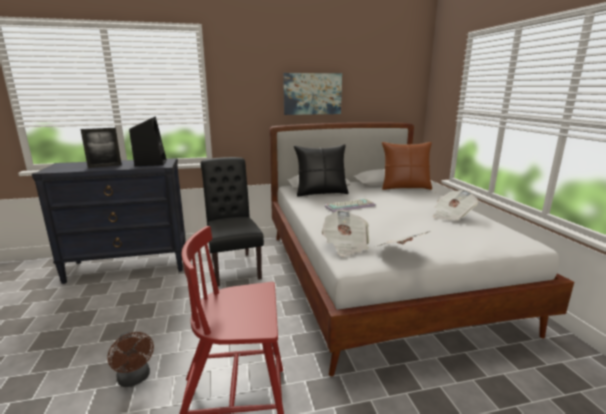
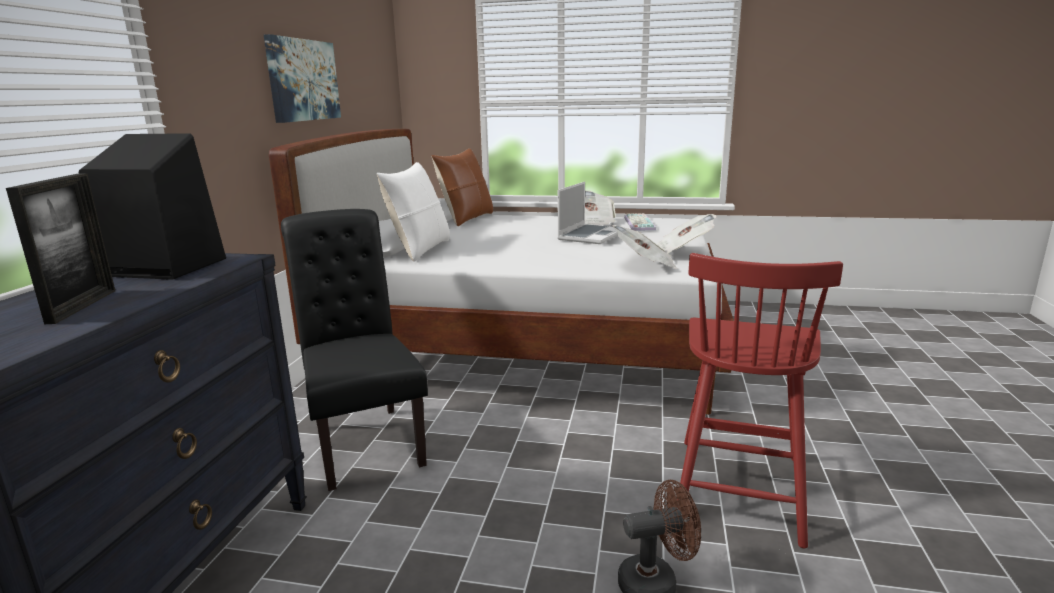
camera: 65 degrees left, 0 degrees up
black chair [201,157,264,286] -> black chair turned 60 degrees clockwise [281,209,428,491]
black pillow [294,144,349,197] -> white pillow [377,162,450,262]
keyboard [325,199,376,212] -> keyboard moved to [624,213,656,231]
none -> laptop [557,182,618,244]

